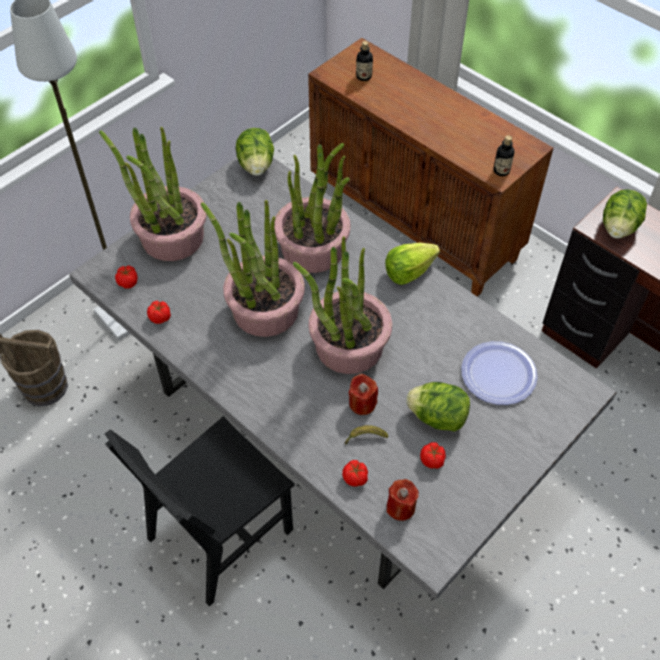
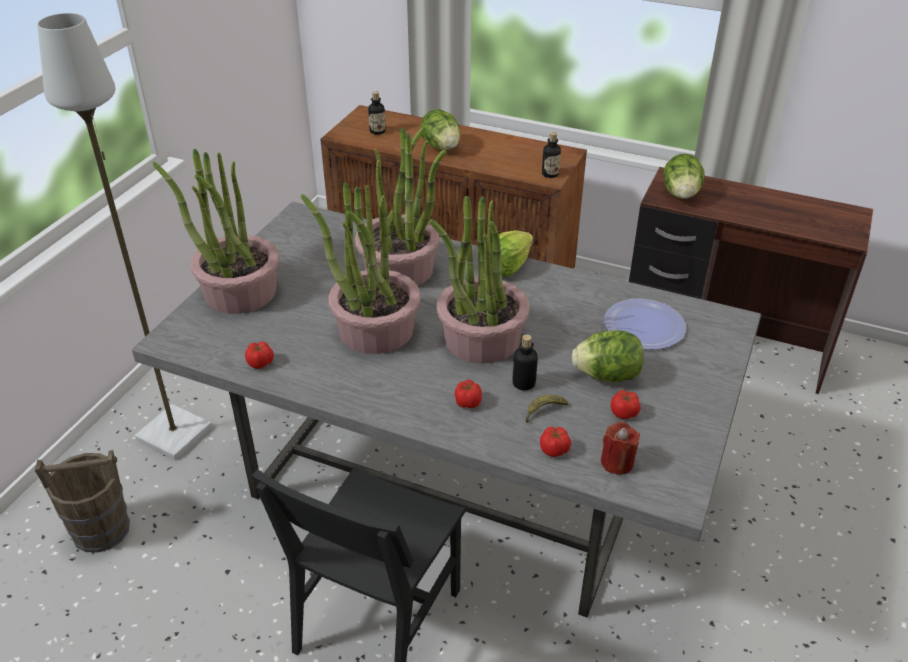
camera: 20 degrees left, 15 degrees down
tomato [115,266,138,289] -> tomato moved to [455,380,482,408]
lettuce [236,128,274,176] -> lettuce moved to [420,109,460,150]
red candle [349,374,378,415] -> bottle [513,334,538,391]

